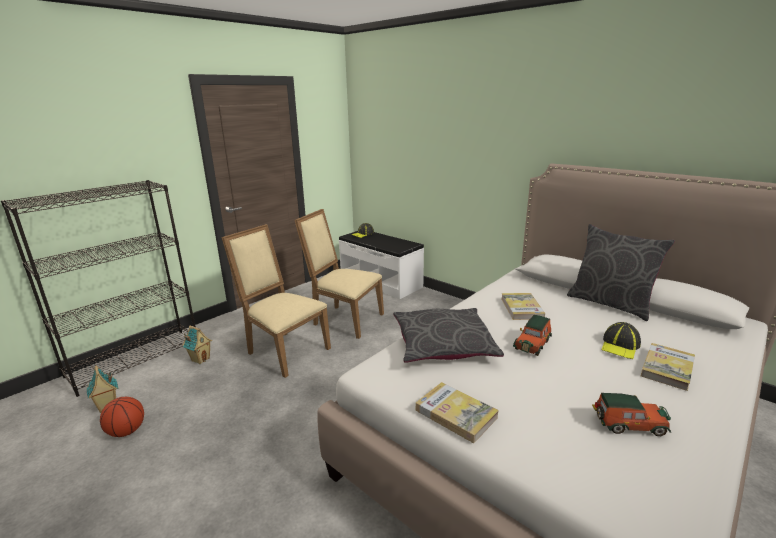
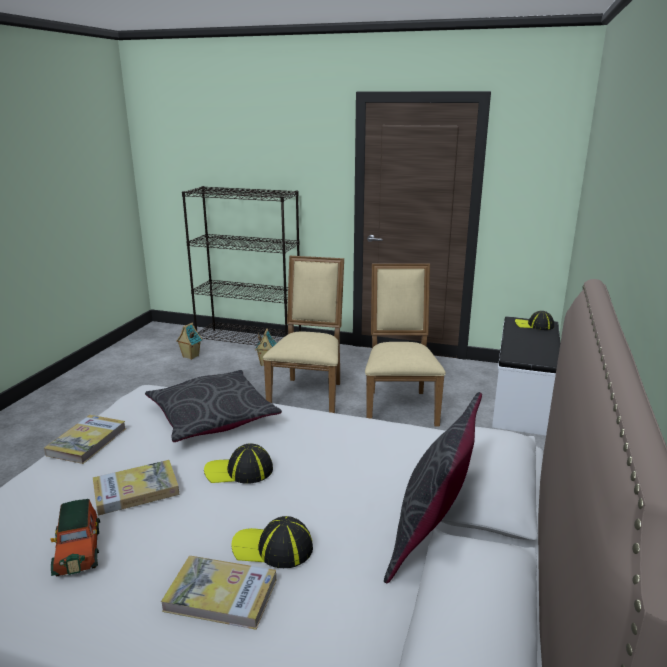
camera: 65 degrees right, 0 degrees up
basketball [100,397,144,437] -> none
book [502,293,545,320] -> book moved to [93,460,179,516]
toy car [513,315,552,356] -> cap [204,443,273,484]

